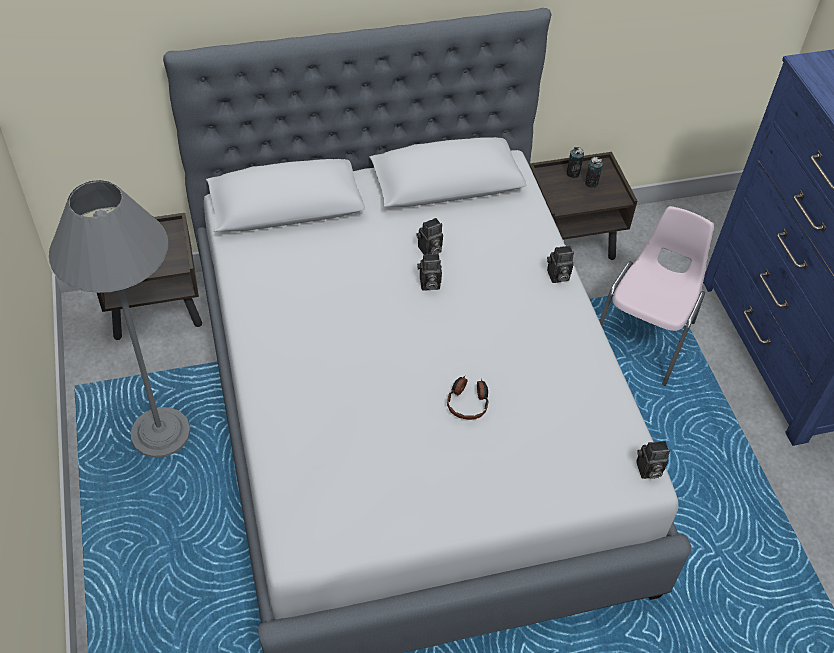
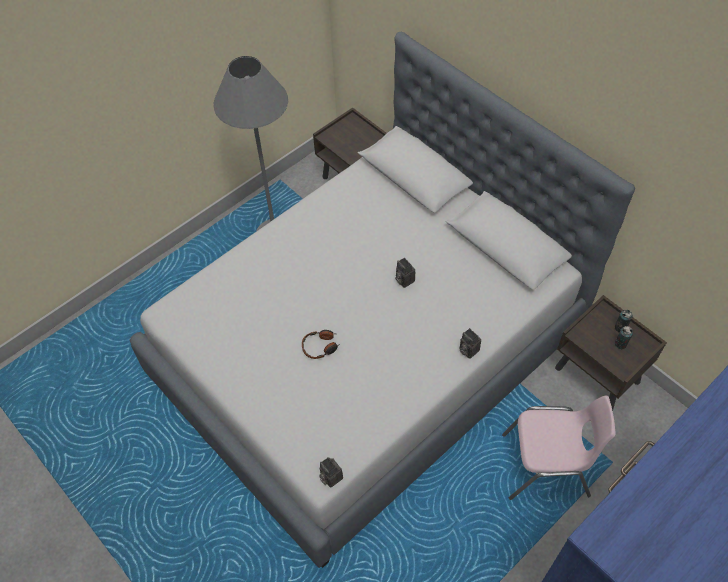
camera: 65 degrees right, 5 degrees up
camera [416,218,443,255] -> none

